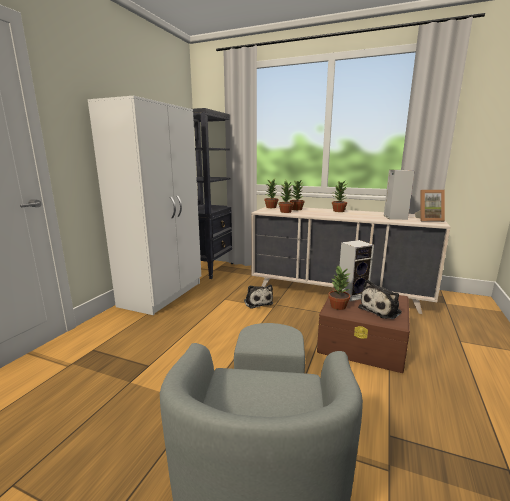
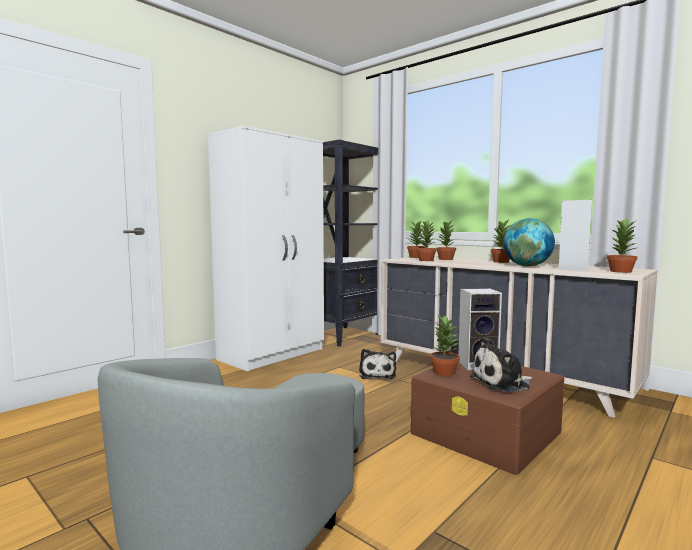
camera: 20 degrees right, 10 degrees down
picture frame [415,190,445,222] -> potted plant [607,218,637,273]
none -> globe [503,218,555,266]

